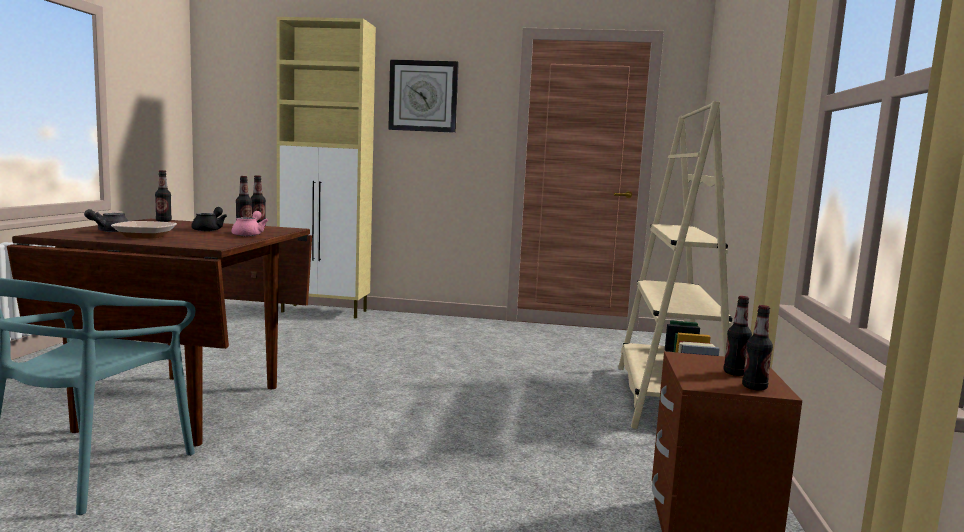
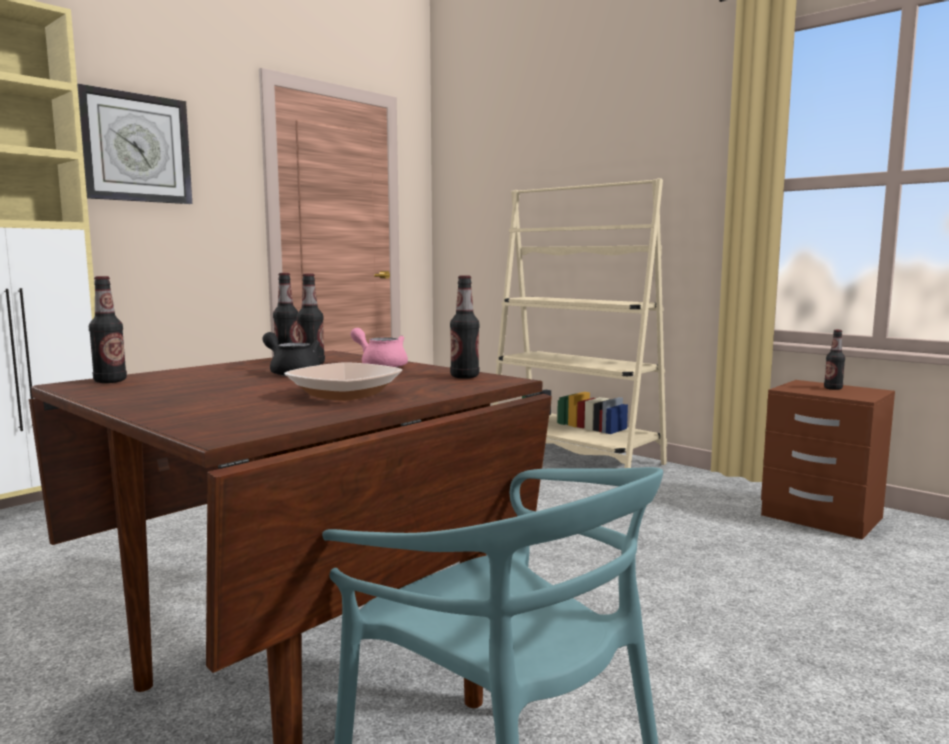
camera: 55 degrees left, 0 degrees up
grey teapot [84,209,128,232] -> none
bottle [742,305,773,391] -> bottle moved to [450,275,479,379]

